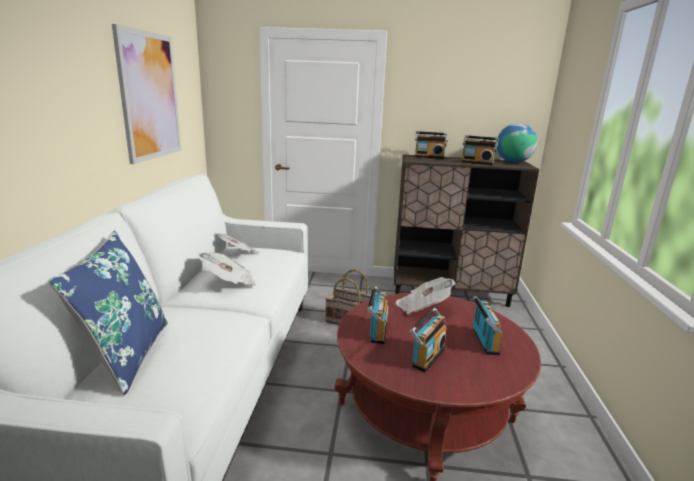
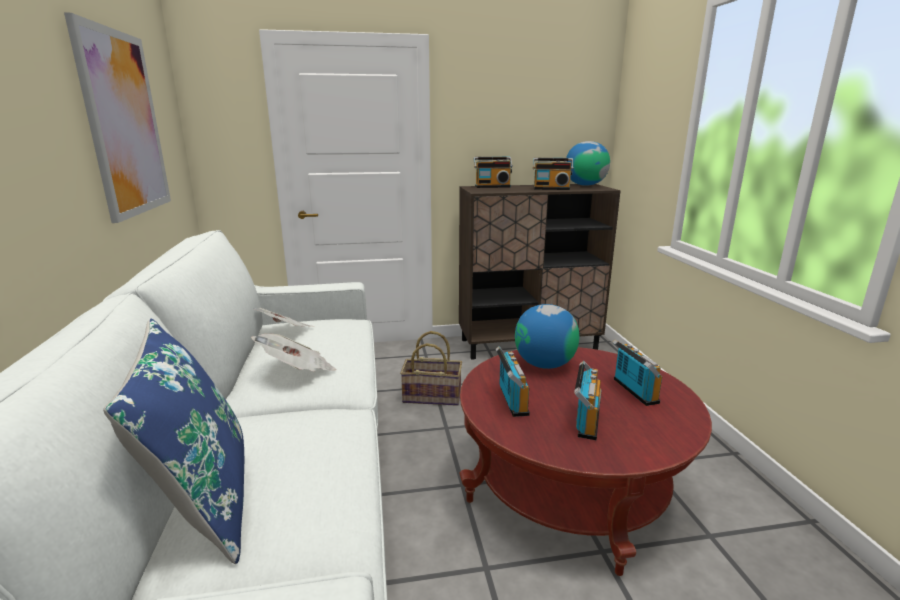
camera: 15 degrees left, 0 degrees up
newspaper [396,277,456,314] -> globe [515,304,579,369]

